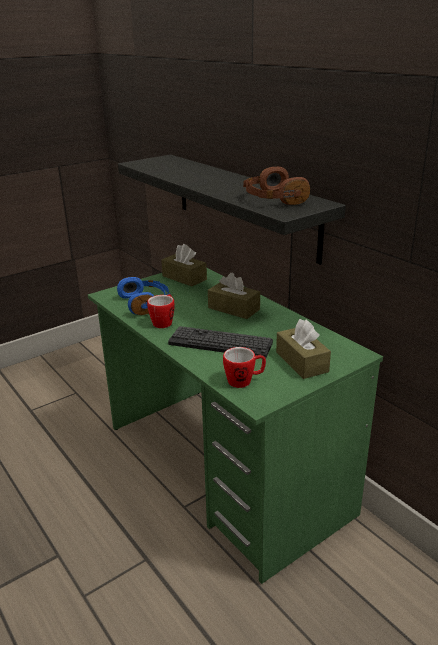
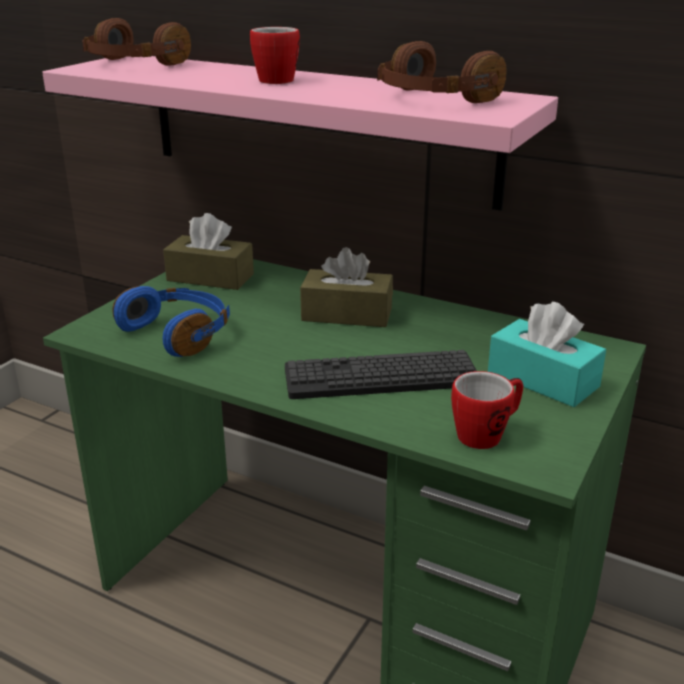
camera: 25 degrees left, 0 degrees up
black shelf [118,154,346,265] -> pink shelf [42,56,558,211]
mug [147,294,175,328] -> mug moved to [250,27,300,84]
brown tissue box [276,319,331,379] -> turquoise tissue box [488,302,606,407]
none -> brown headphones [83,18,191,66]

